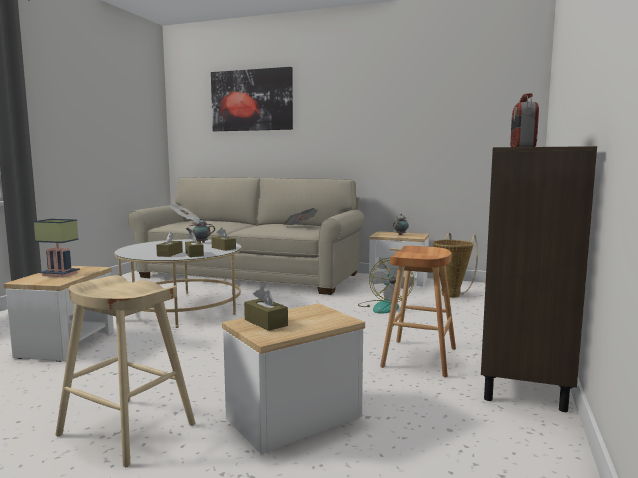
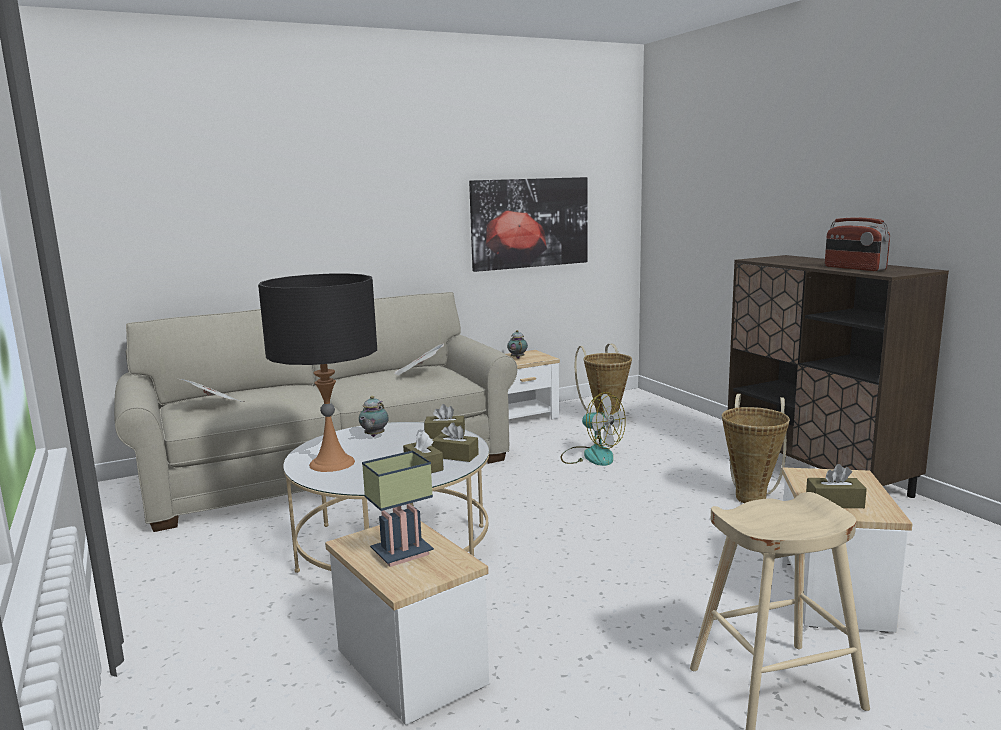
camera: 45 degrees left, 5 degrees up
picture [211,67,293,131] -> picture moved to [469,177,587,272]
brown stool [380,246,456,377] -> basket [722,394,790,503]
none -> black table lamp [258,274,377,472]

